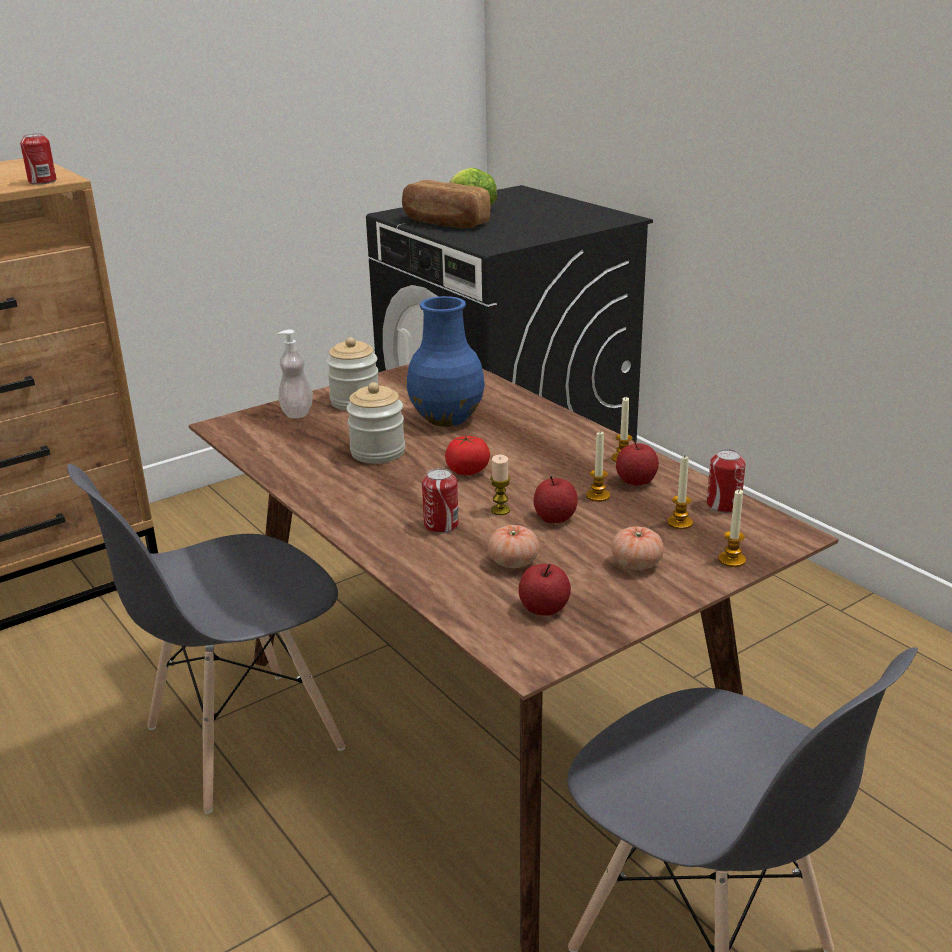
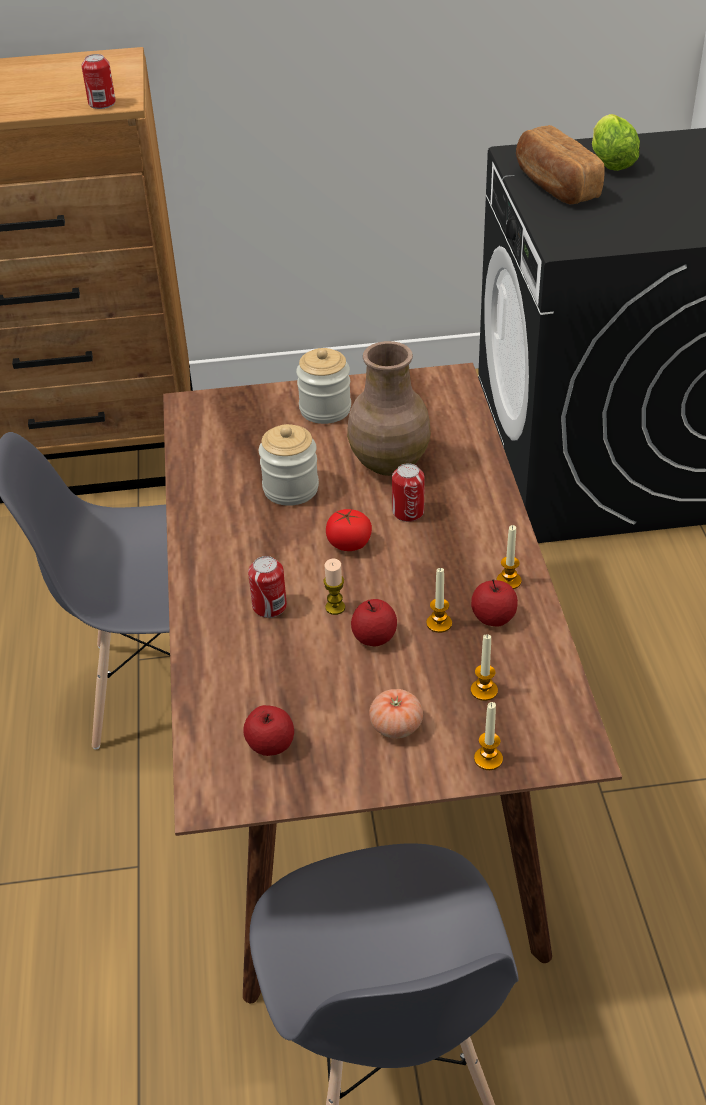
camera: 30 degrees right, 15 degrees up
soap dispenser [278,329,313,418] -> none
blue vase [407,296,485,427] -> brown vase [347,341,431,476]
tomato [488,525,539,568] -> none
can [707,449,746,513] -> can moved to [392,463,424,522]

